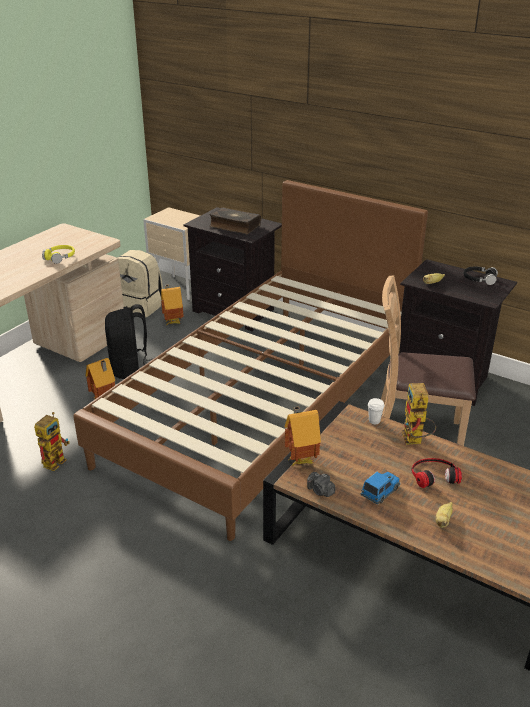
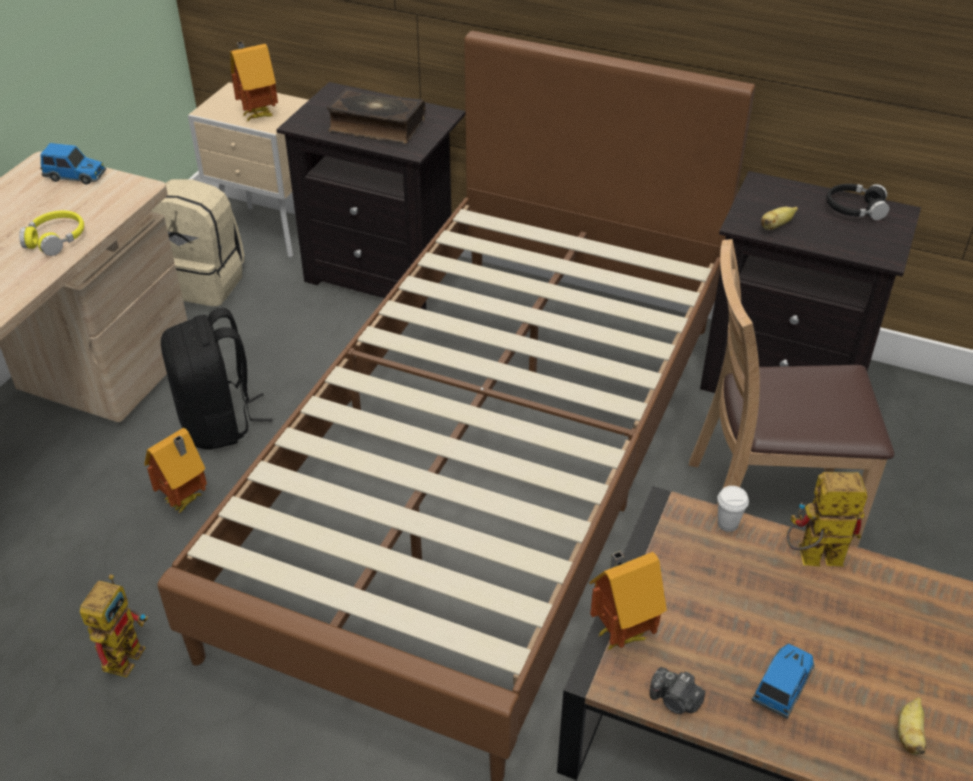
camera: 10 degrees left, 10 degrees up
toy house [161,285,184,325] -> toy house moved to [230,41,278,121]
toy robot [401,383,436,445] -> toy robot turned 105 degrees clockwise [787,472,868,567]
headphones [412,458,462,488] -> none
none -> toy car [40,143,106,185]

